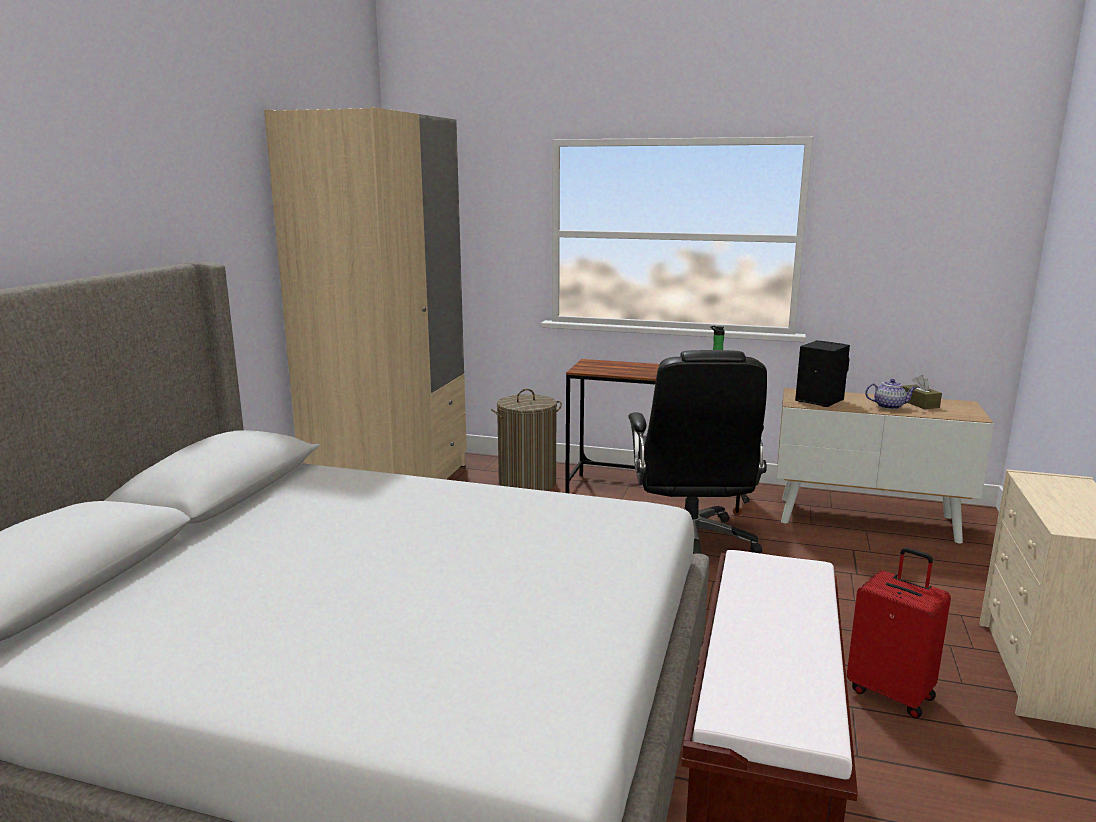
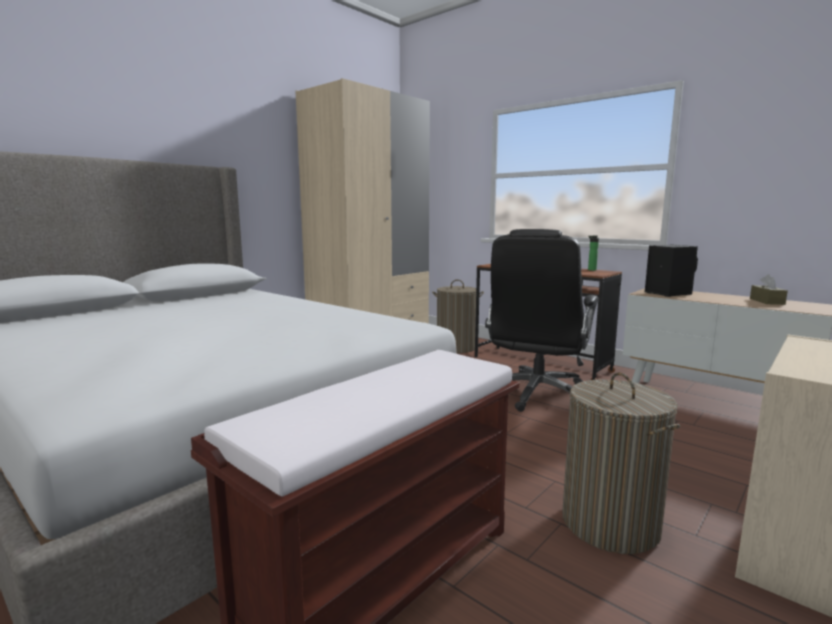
camera: 25 degrees right, 5 degrees down
red suitcase [847,548,951,718] -> laundry basket [563,372,680,554]
teapot [865,379,917,409] -> none

